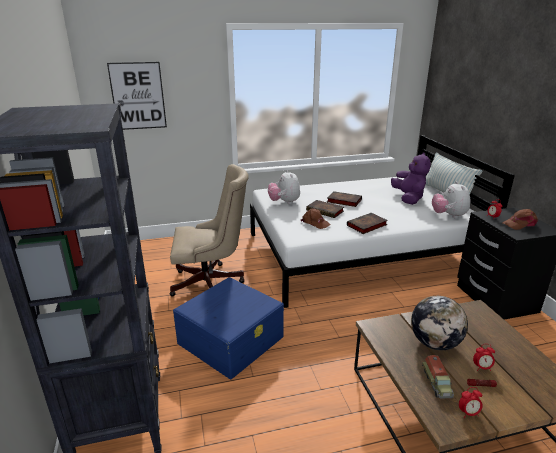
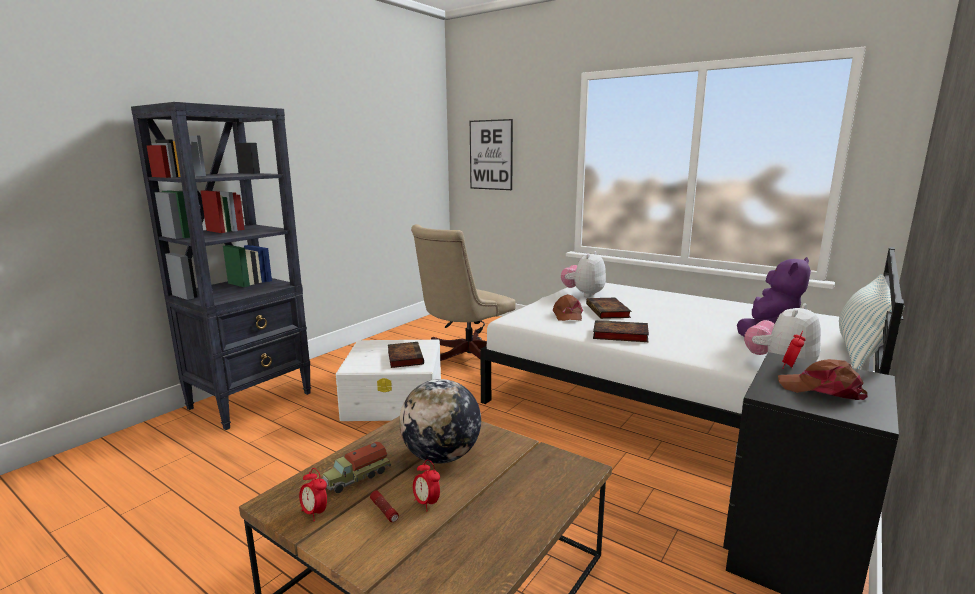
camera: 50 degrees right, 10 degrees down
beige office chair [170,164,249,296] -> beige office chair turned 90 degrees clockwise [411,224,516,361]
blue storage box [173,277,284,379] -> white storage box [336,340,441,421]
book [327,191,362,207] -> book moved to [388,342,424,368]

